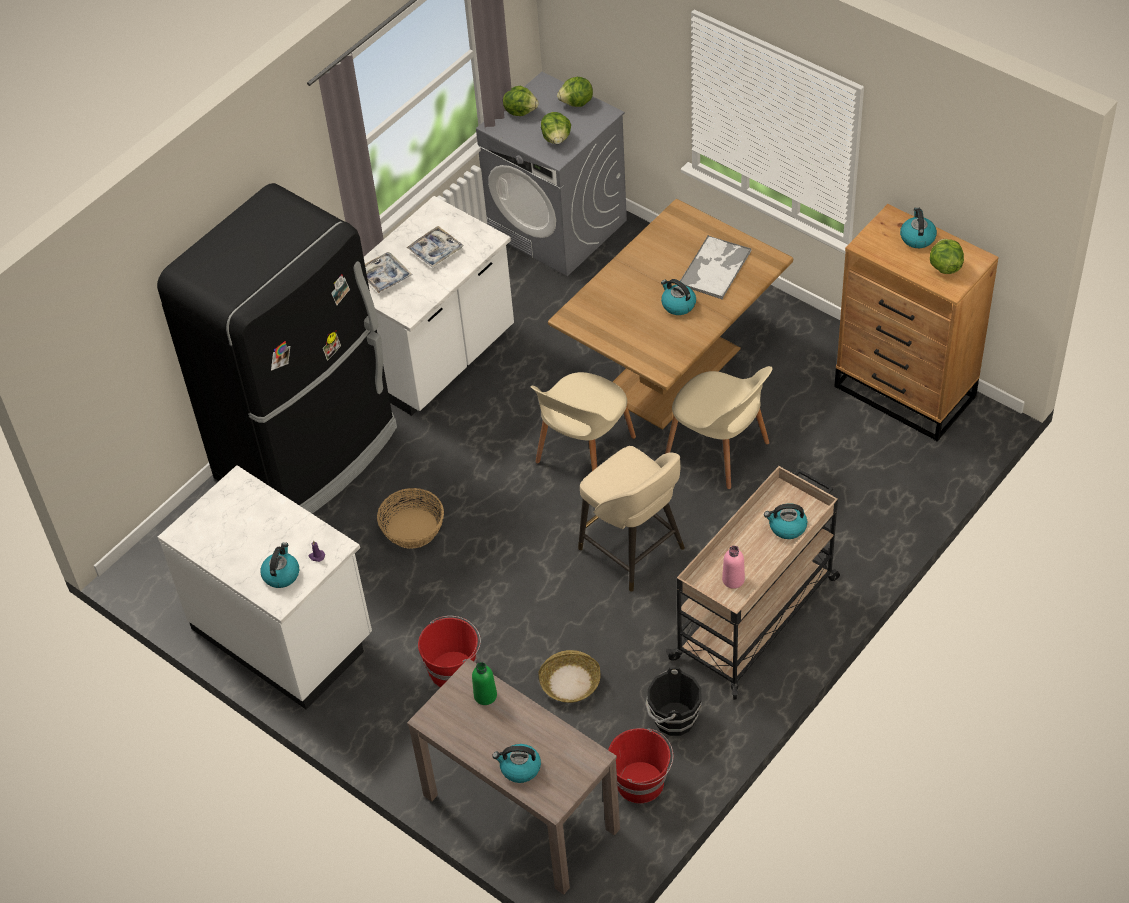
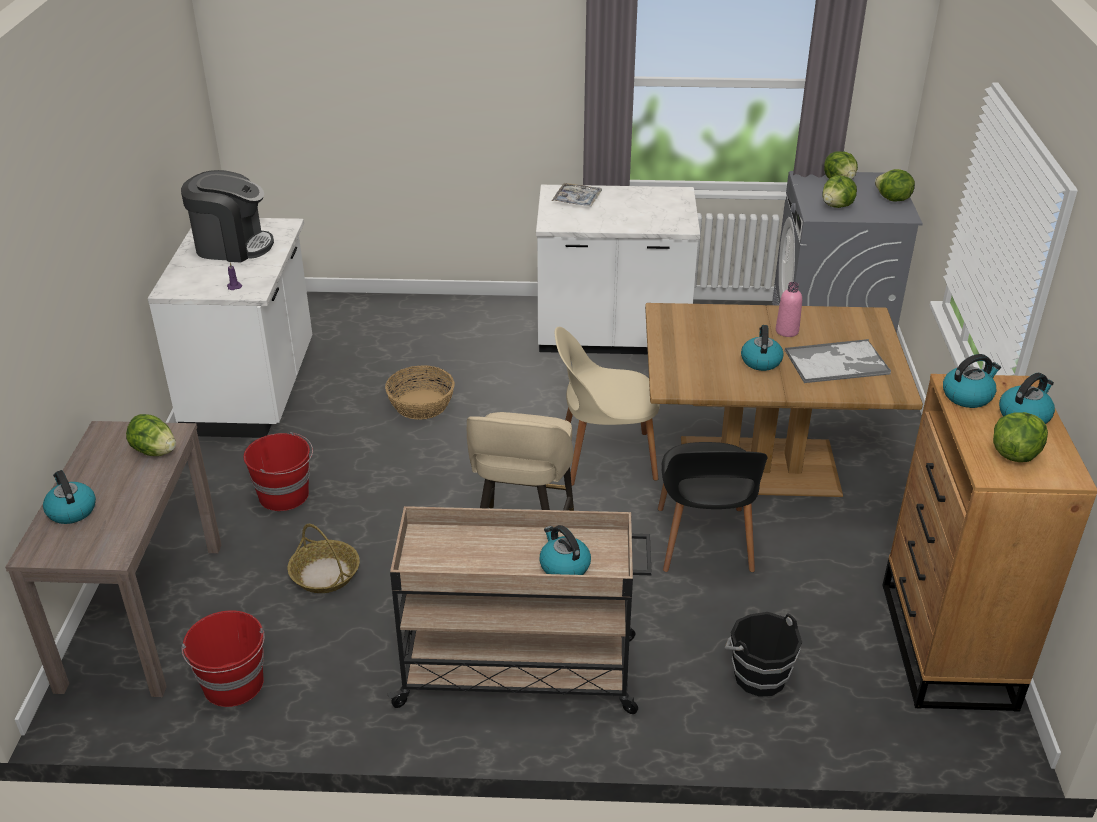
camera: 50 degrees right, 15 degrees down
black fridge [157,183,397,514] -> none
kettle [260,542,299,588] -> kettle moved to [943,354,1001,408]
tray [406,226,463,268] -> none
green bottle [472,662,497,705] -> lettuce [126,414,176,456]
black bucket [645,667,702,736] -> black bucket moved to [725,612,802,697]
beige chair [665,366,773,489] -> black chair [658,442,767,572]
pink bottle [722,546,745,589] -> pink bottle moved to [776,282,802,337]
none -> coffee machine [181,170,274,263]

